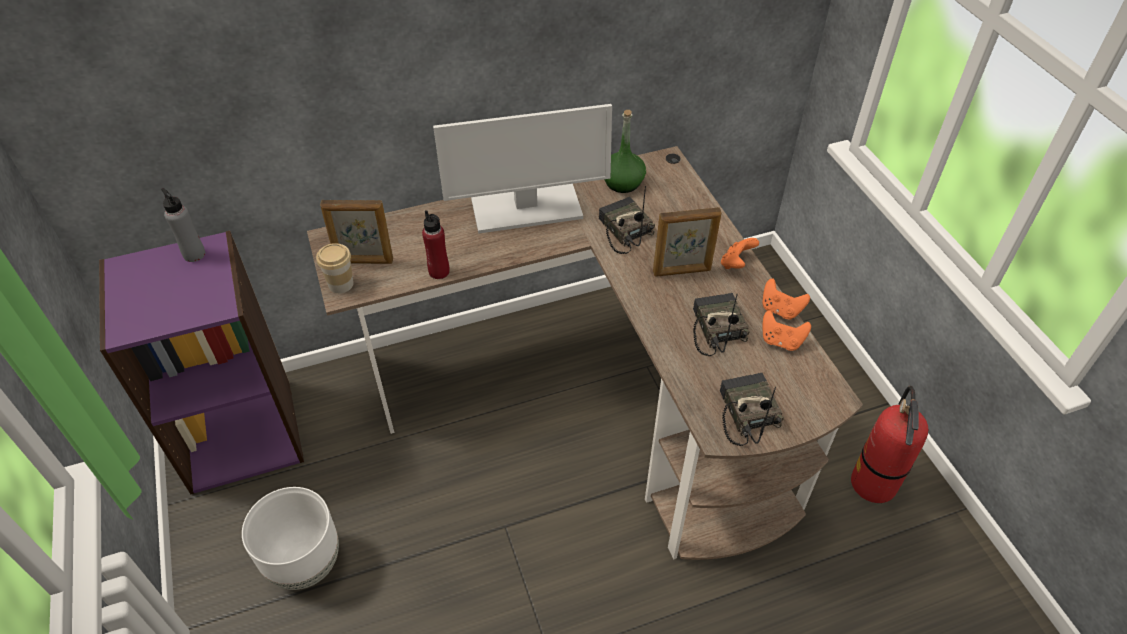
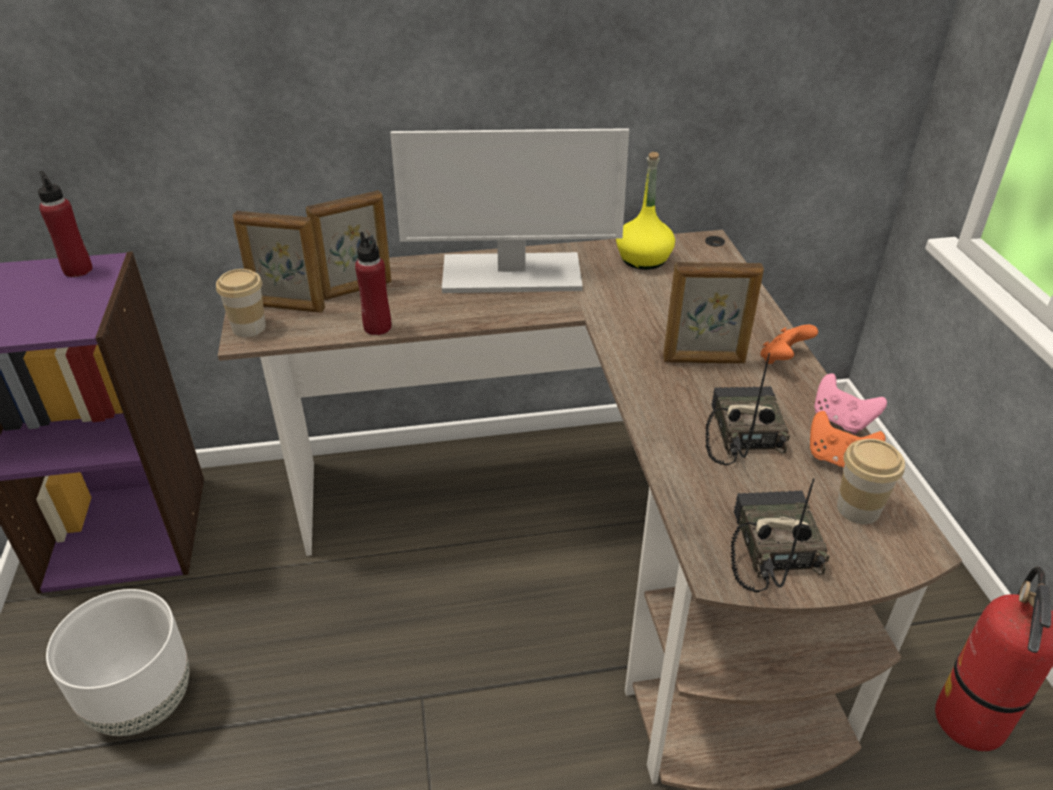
camera: 10 degrees right, 10 degrees down
grey bottle [161,188,205,262] -> red bottle [38,171,93,277]
radio [599,186,655,254] -> none
green bottle [604,110,646,193] -> yellow bottle [616,152,675,270]
orange game controller [762,279,810,320] -> pink game controller [814,373,887,434]
none -> picture frame [306,191,392,300]
none -> cup [837,439,905,524]

